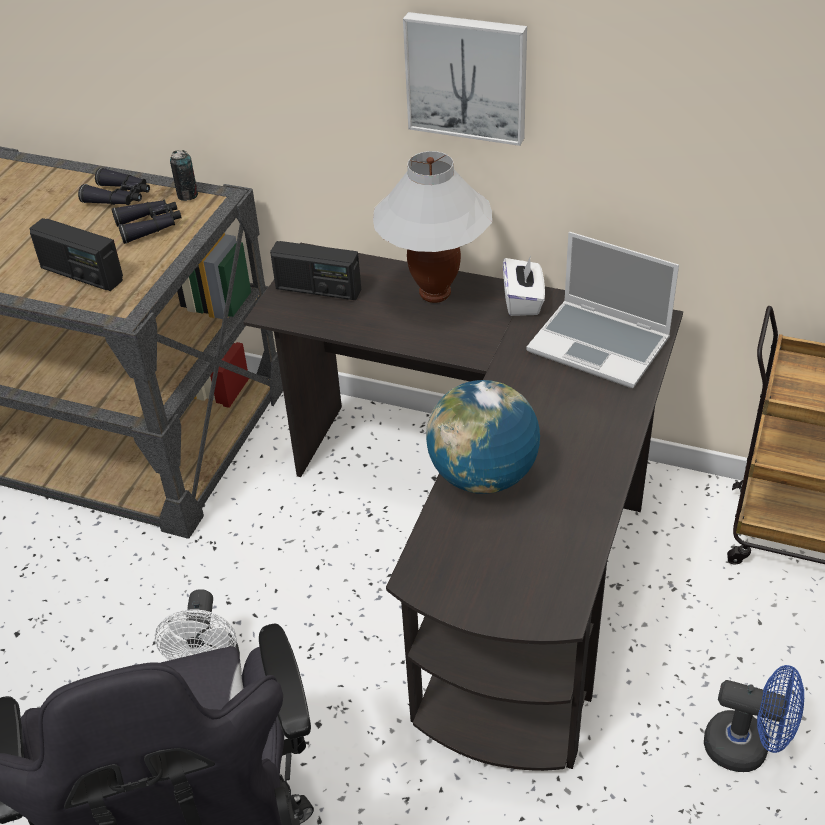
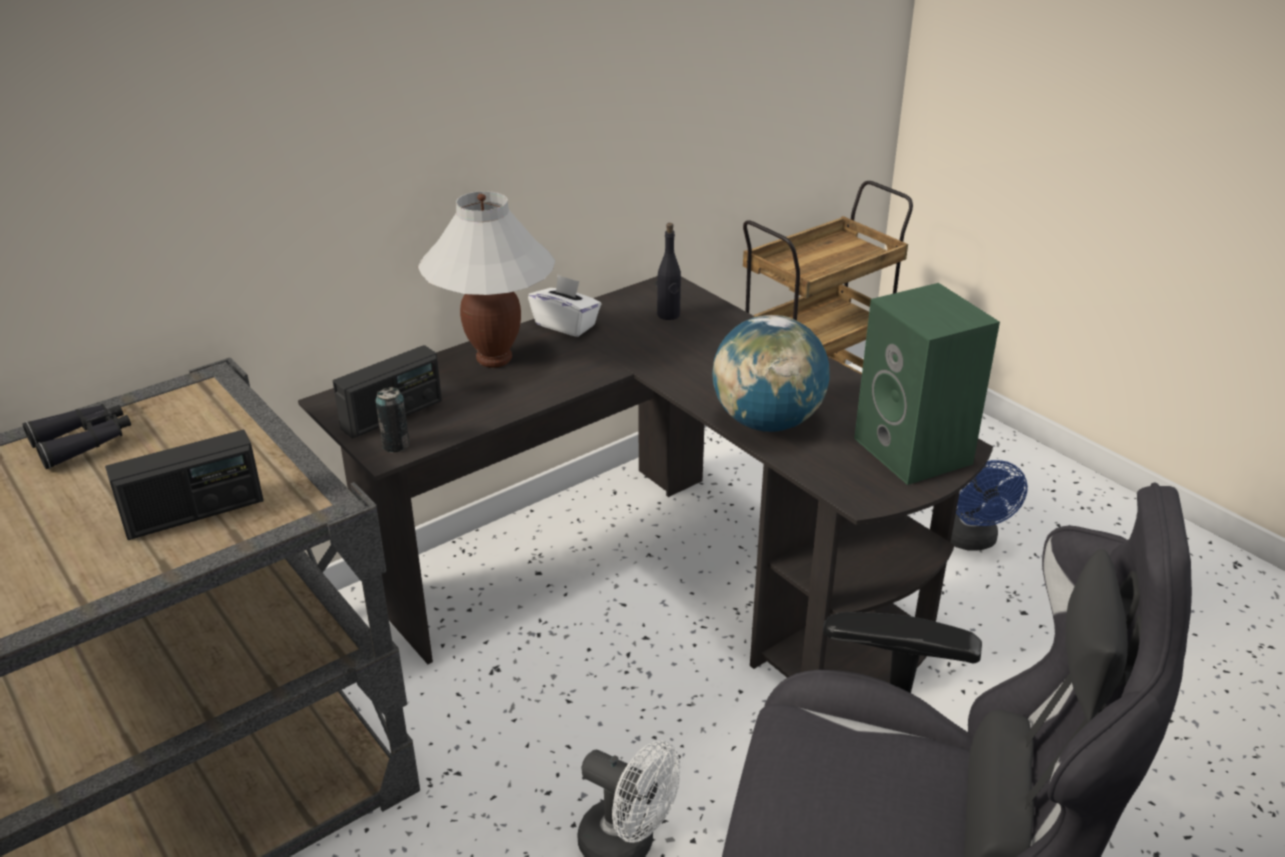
camera: 60 degrees left, 10 degrees down
black binoculars [112,199,182,244] -> none
can [170,150,198,201] -> can moved to [375,387,410,453]
picture [403,12,527,146] -> none
laptop [526,232,679,388] -> black bottle [657,223,681,320]
blue fan [704,665,804,772] -> blue fan turned 120 degrees clockwise [950,460,1028,550]
none -> green speaker [854,283,1000,485]

